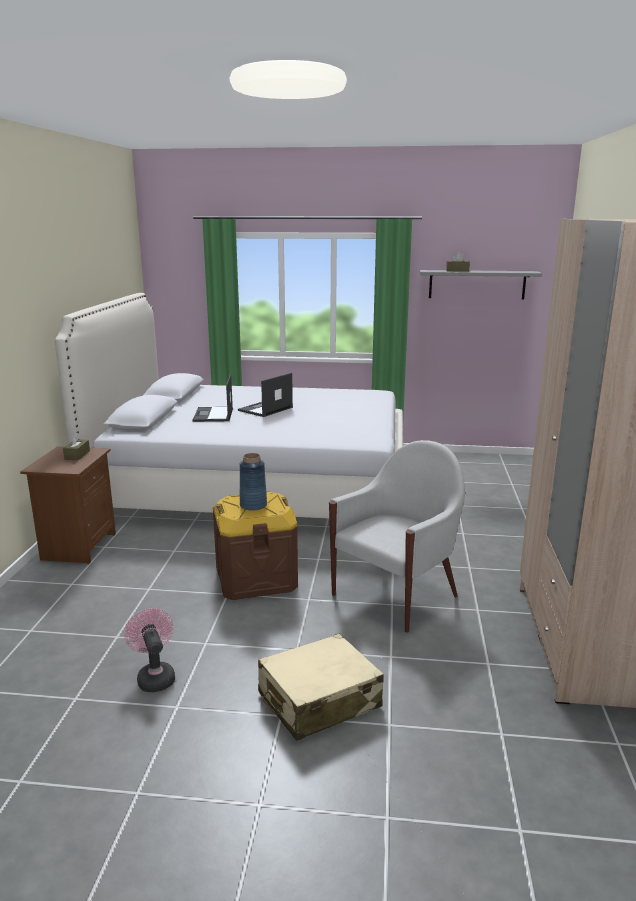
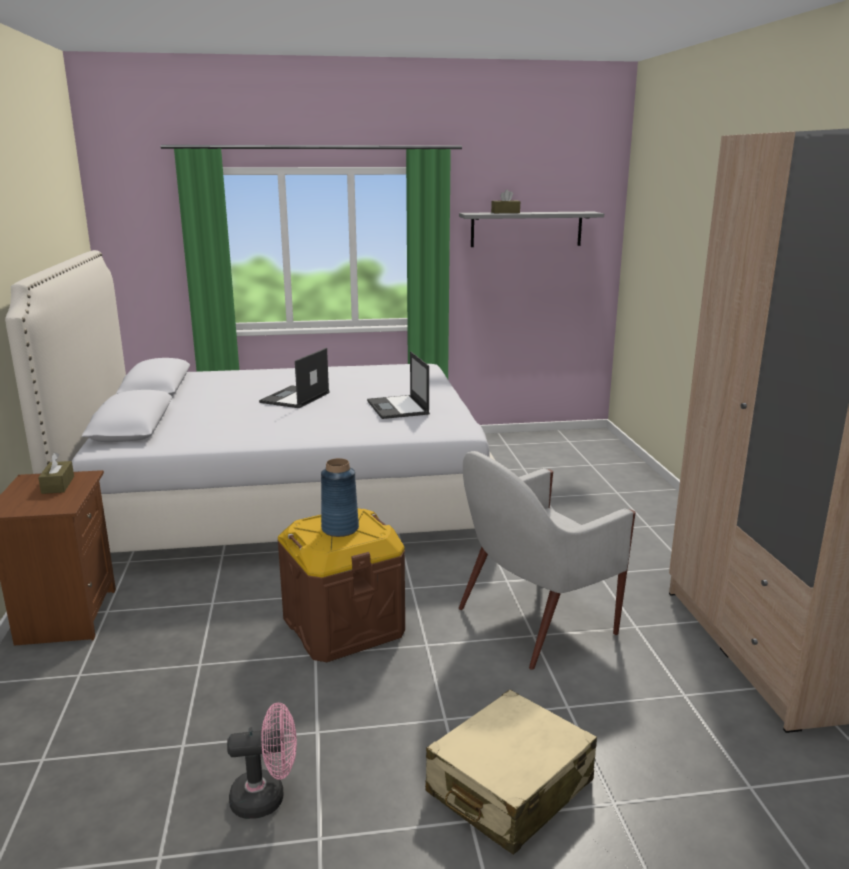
camera: 15 degrees left, 0 degrees up
pink fan [124,608,175,692] -> pink fan turned 120 degrees clockwise [227,703,297,819]
laptop [192,374,233,422] -> laptop moved to [367,351,430,419]
white armchair [329,440,465,633] -> white armchair turned 150 degrees counterclockwise [459,451,635,670]

